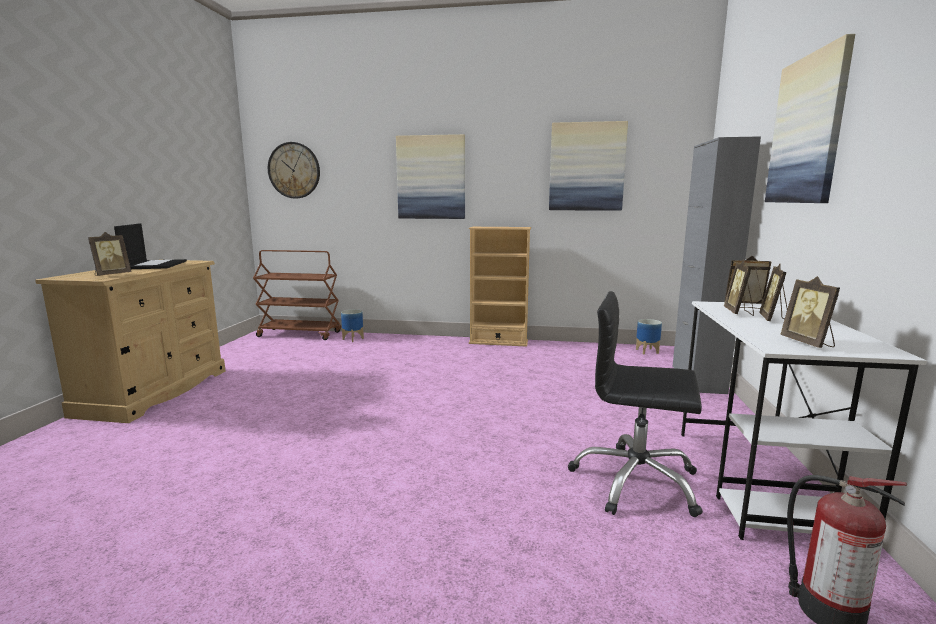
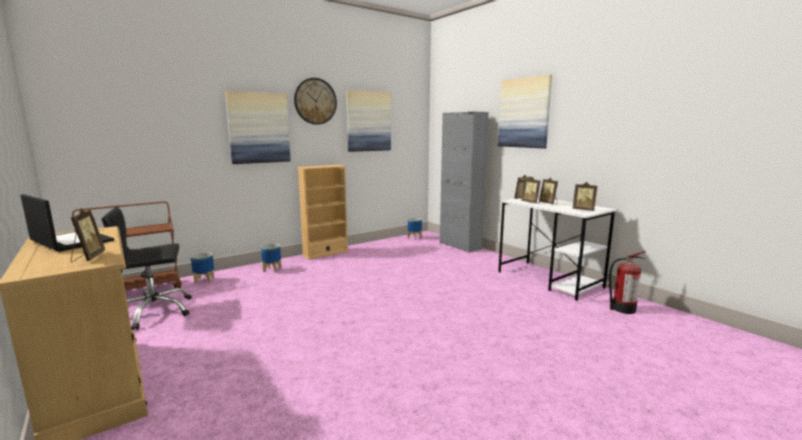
camera: 45 degrees left, 0 degrees up
wall clock [268,142,320,198] -> wall clock moved to [294,78,337,125]
black office chair [568,291,703,517] -> black office chair moved to [101,207,192,330]
none -> planter [261,243,281,273]

